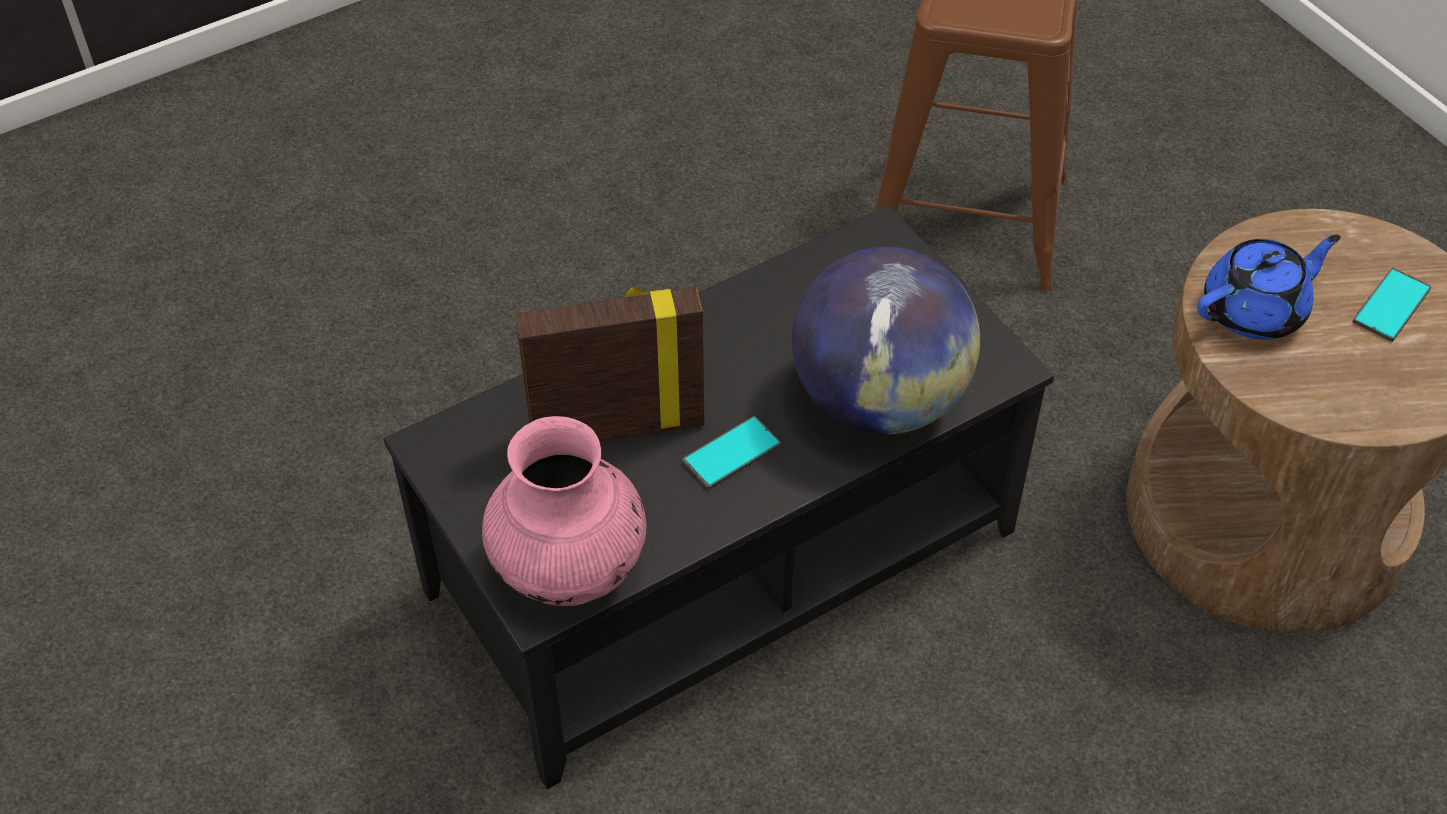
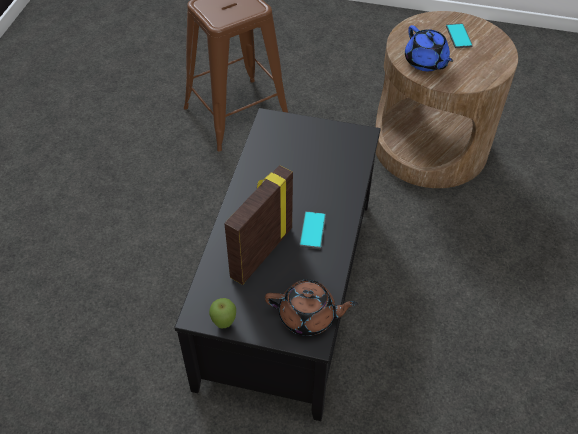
camera: 45 degrees left, 0 degrees up
pink vase [482,416,647,606] -> brown teapot [265,280,358,336]
globe [792,247,980,434] -> none
blue teapot [1197,235,1341,340] -> blue teapot turned 135 degrees clockwise [405,25,453,71]
none -> apple [209,298,236,328]

